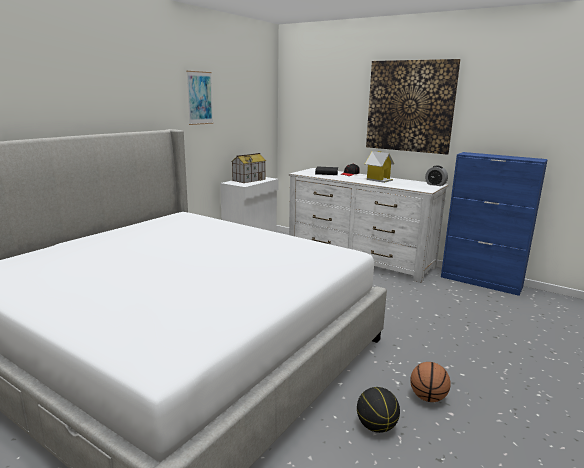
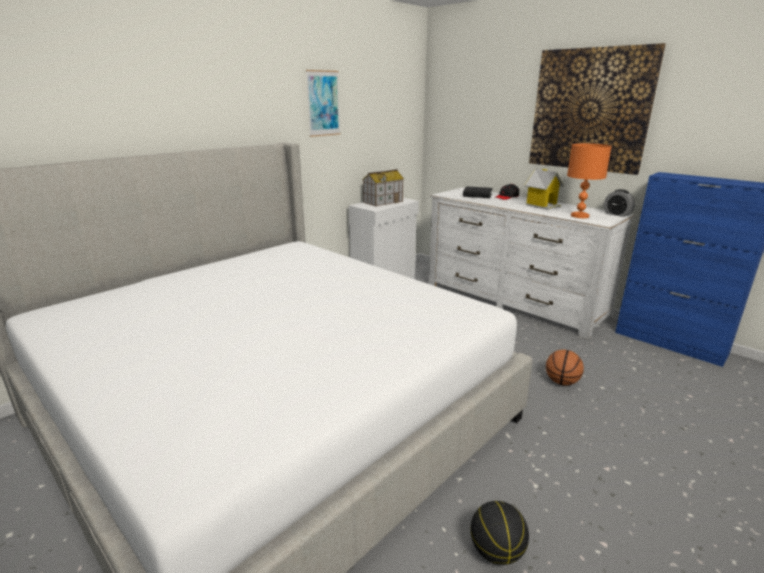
camera: 10 degrees right, 5 degrees up
basketball [410,362,451,402] -> basketball moved to [546,350,584,385]
none -> orange table lamp [567,143,612,218]

